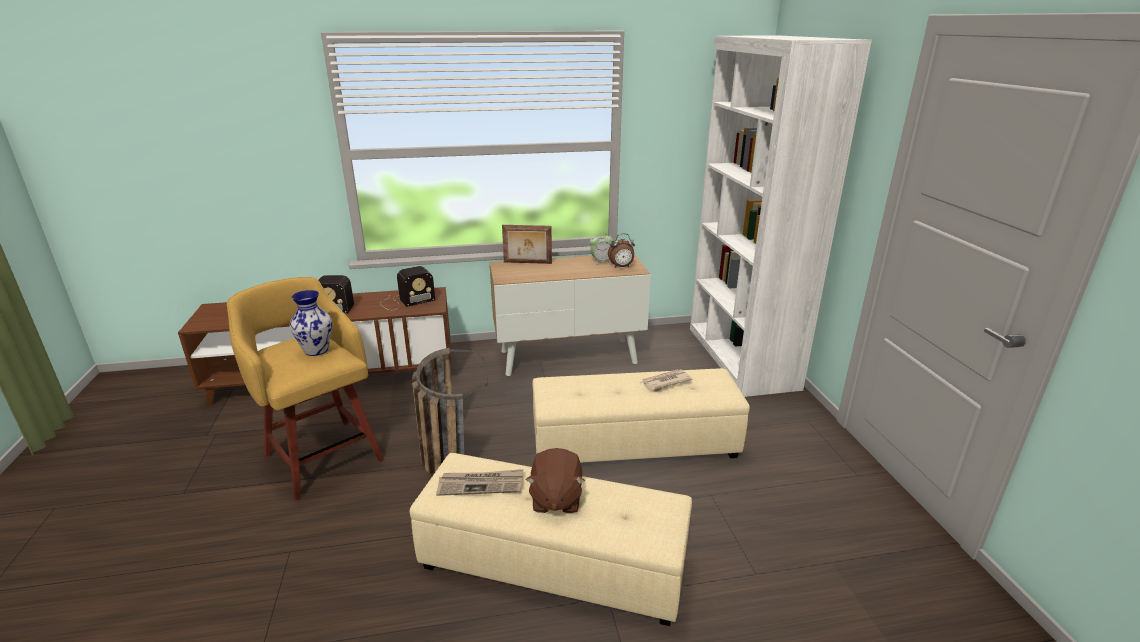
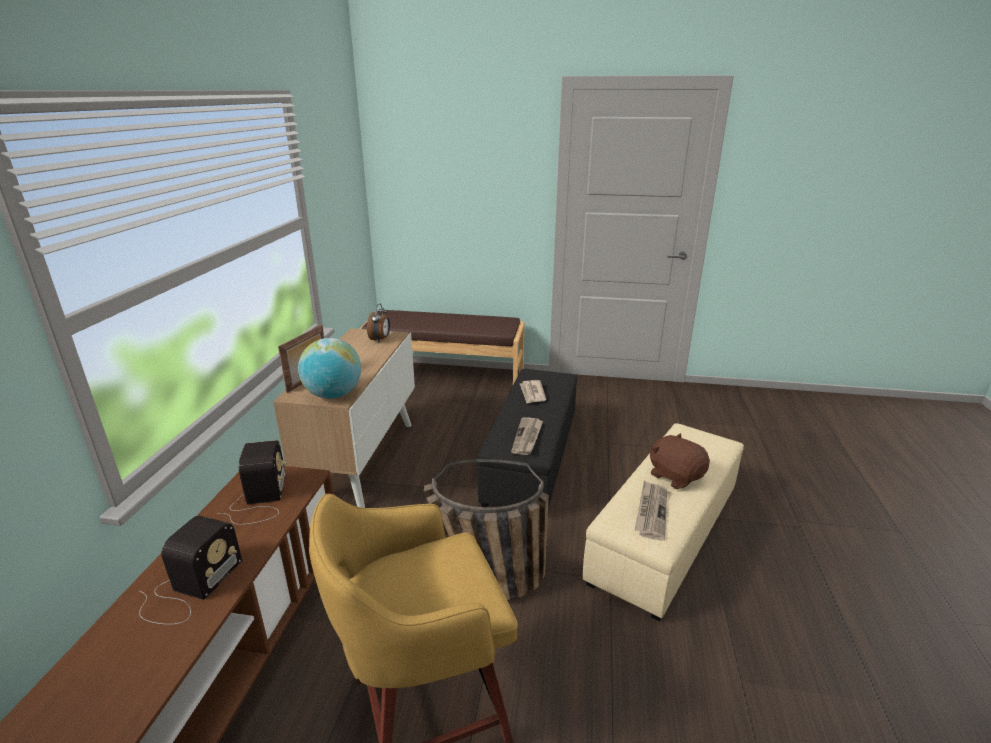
camera: 70 degrees left, 0 degrees up
vase [290,290,332,356] -> none
brown plush toy [526,448,585,513] -> brown plush toy turned 150 degrees counterclockwise [650,433,710,489]
beige ottoman [532,368,750,463] -> black ottoman [477,369,577,509]
alarm clock [590,232,614,265] -> none
white bookcase [690,35,872,397] -> brown bench [359,310,524,385]
none -> globe [298,338,361,399]
none -> newspaper [511,417,543,455]

